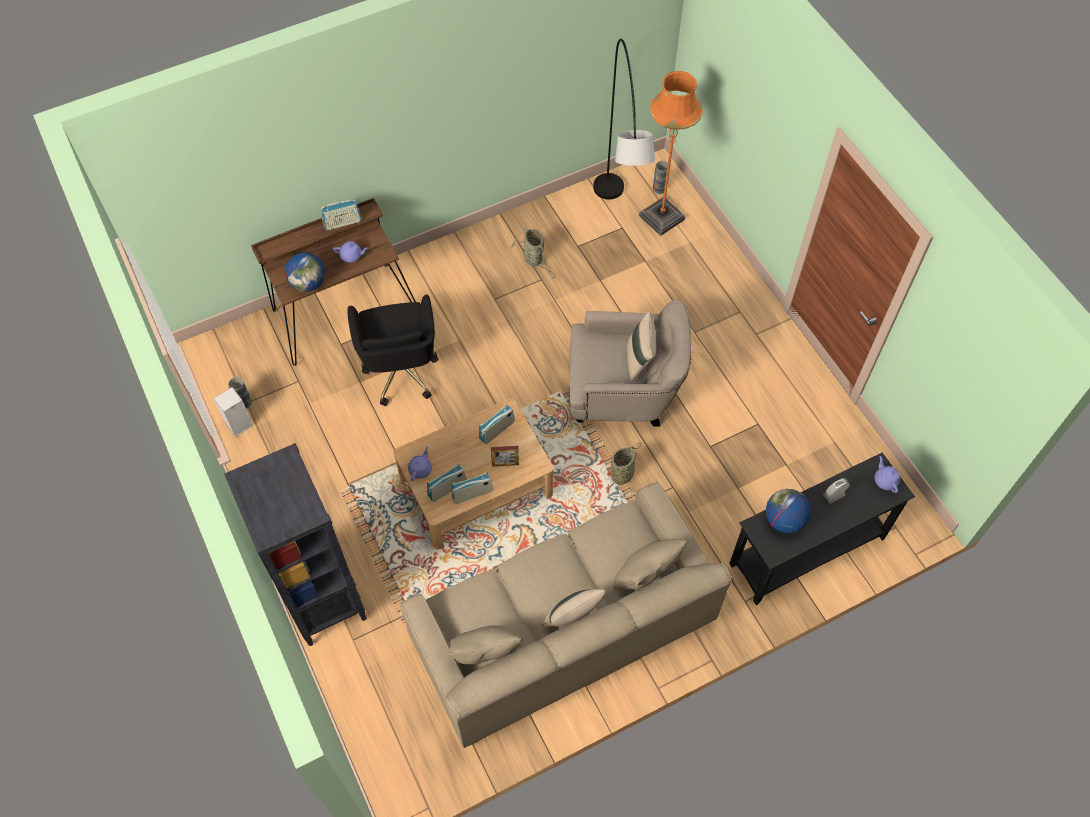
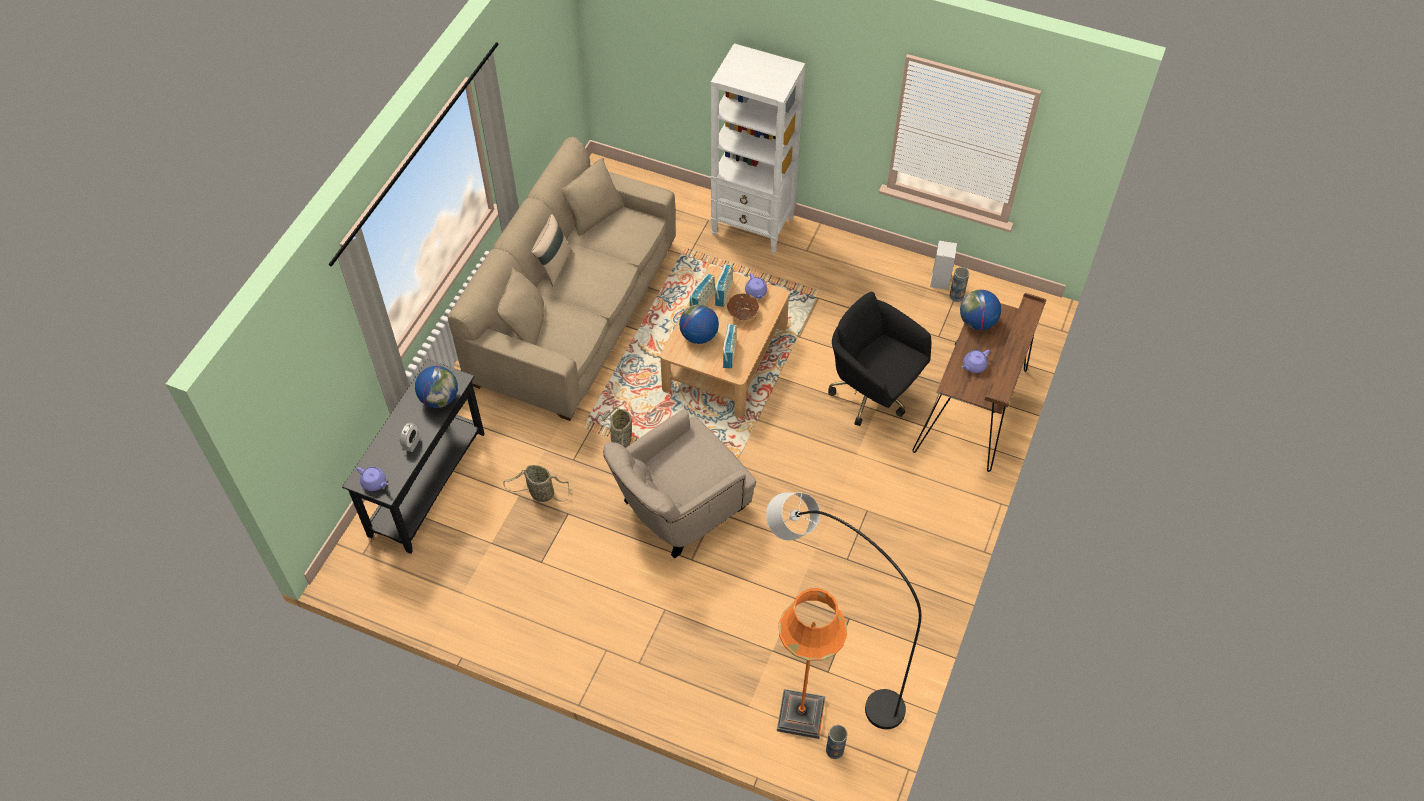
camera: 140 degrees right, 5 degrees down
black bookcase [224,443,367,646] -> white bookcase [711,44,805,254]
radio [321,199,362,230] -> none
picture frame [491,446,519,467] -> globe [679,304,719,344]
basket [510,228,556,278] -> basket moved to [503,465,569,502]
beige pillow [627,311,656,382] -> none
none -> brown bowl [727,294,759,320]

